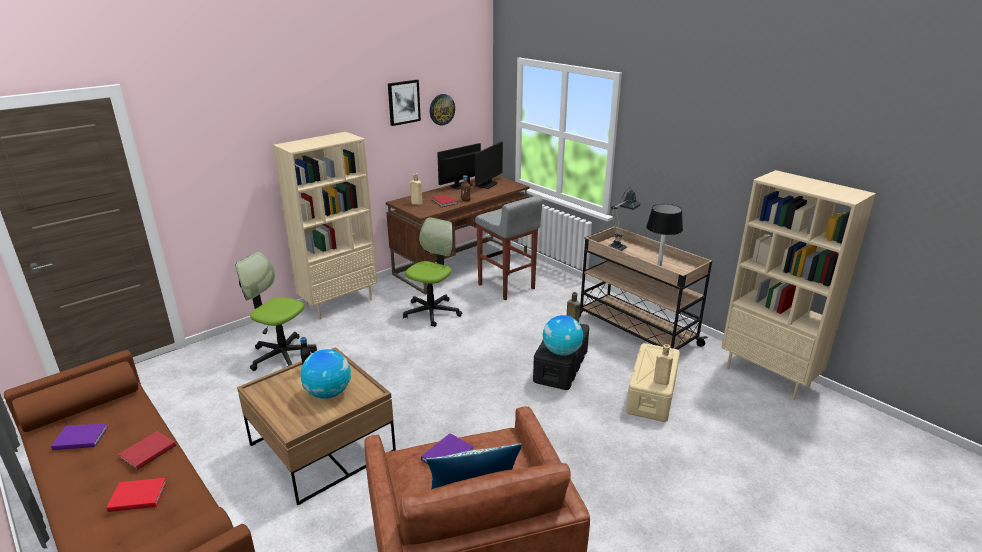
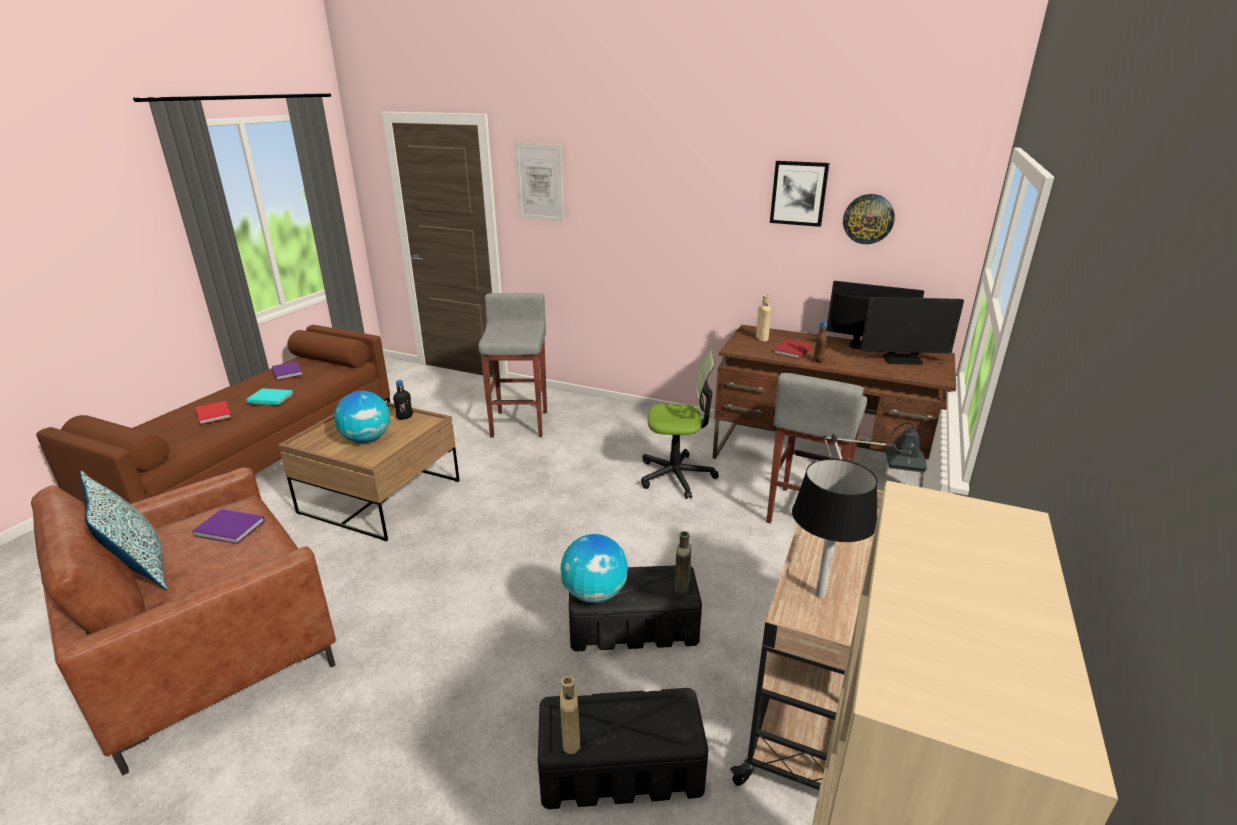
camera: 65 degrees right, 0 degrees up
red book [118,431,176,470] -> turquoise book [246,388,294,405]
office chair [236,252,317,371] -> grey stool [479,293,547,437]
beige bookcase [273,132,377,319] -> none
beige storage box [626,343,680,422] -> black storage box [538,688,708,809]
none -> picture [514,143,564,222]

